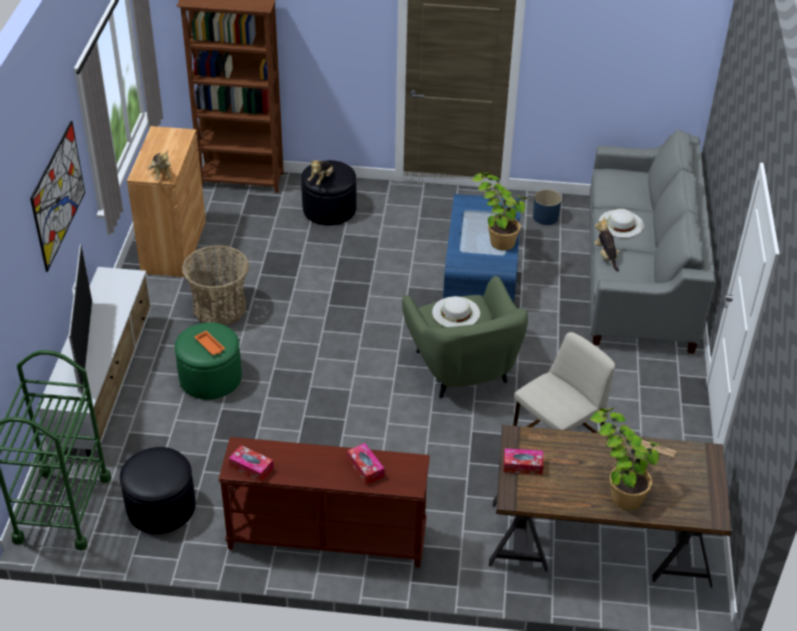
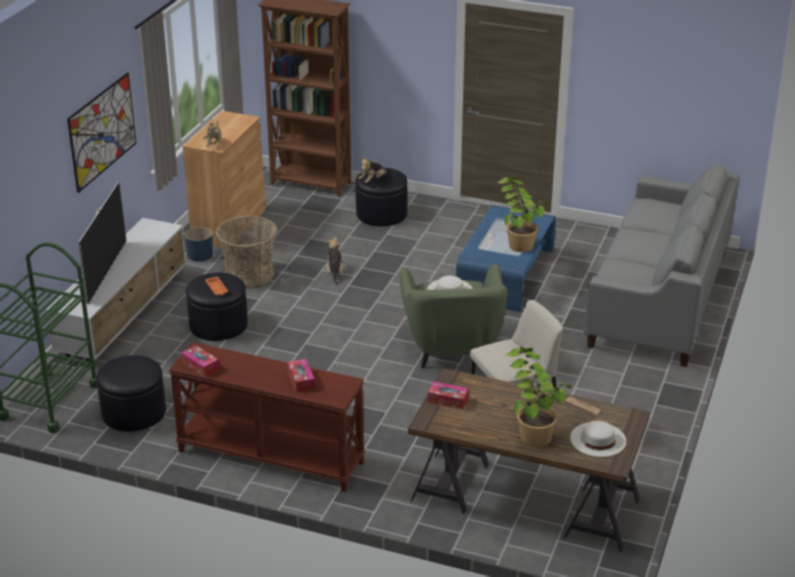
camera: 15 degrees right, 10 degrees down
green ottoman [175,322,242,400] -> black ottoman [186,273,248,341]
blue planter [533,189,562,225] -> blue planter moved to [185,227,213,262]
plush toy [594,217,620,272] -> plush toy moved to [327,236,346,285]
white hat [599,209,644,238] -> white hat moved to [570,421,626,457]

